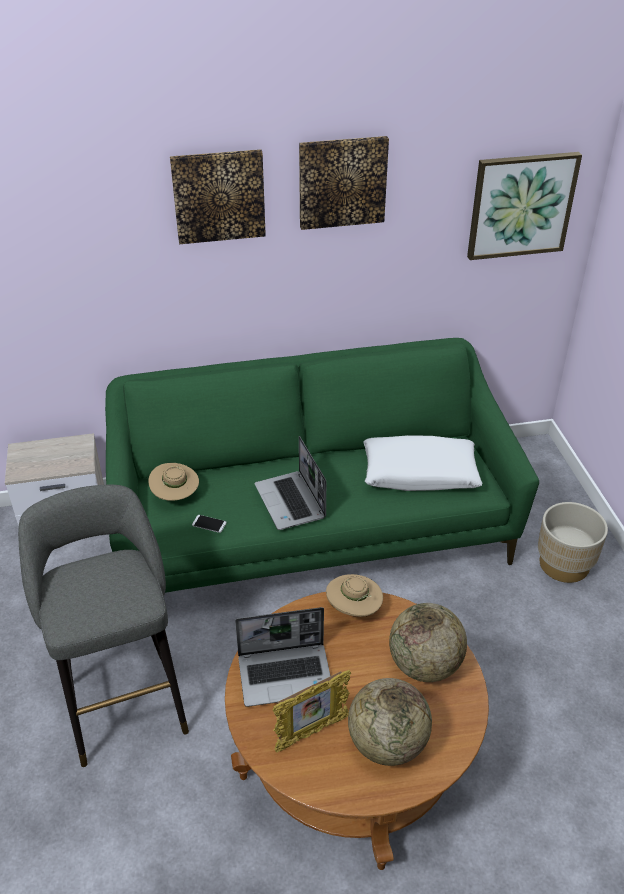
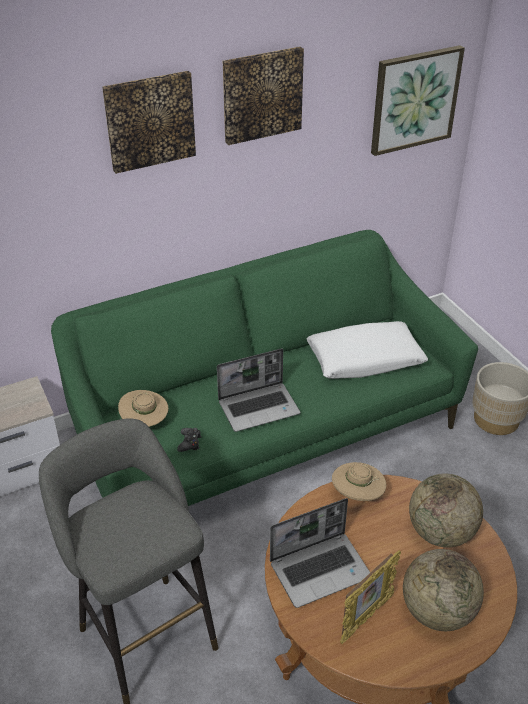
camera: 15 degrees left, 0 degrees up
phone [192,515,227,533] -> black game controller [177,428,201,452]
laptop [255,436,326,530] -> laptop turned 75 degrees counterclockwise [217,348,300,432]

